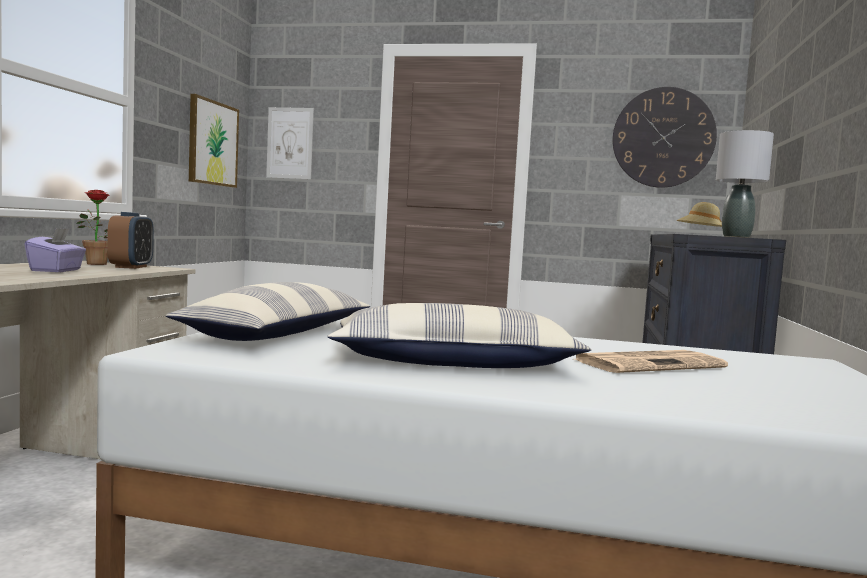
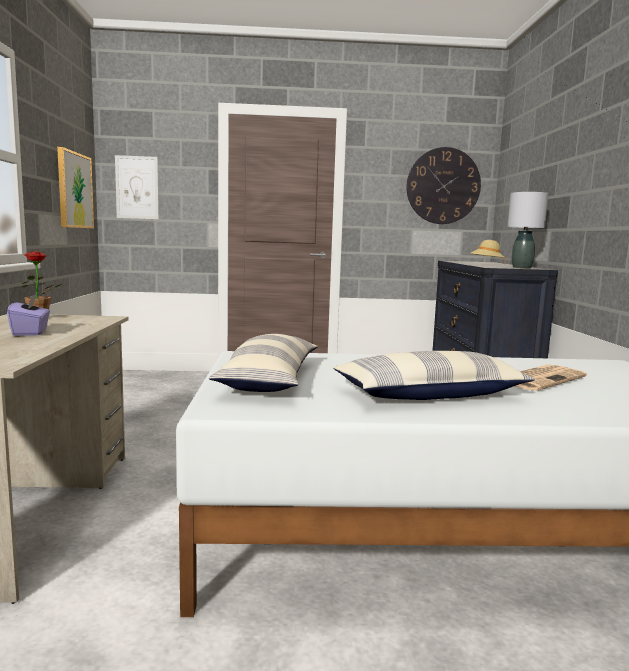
camera: 15 degrees left, 5 degrees up
alarm clock [107,212,154,269] -> none

